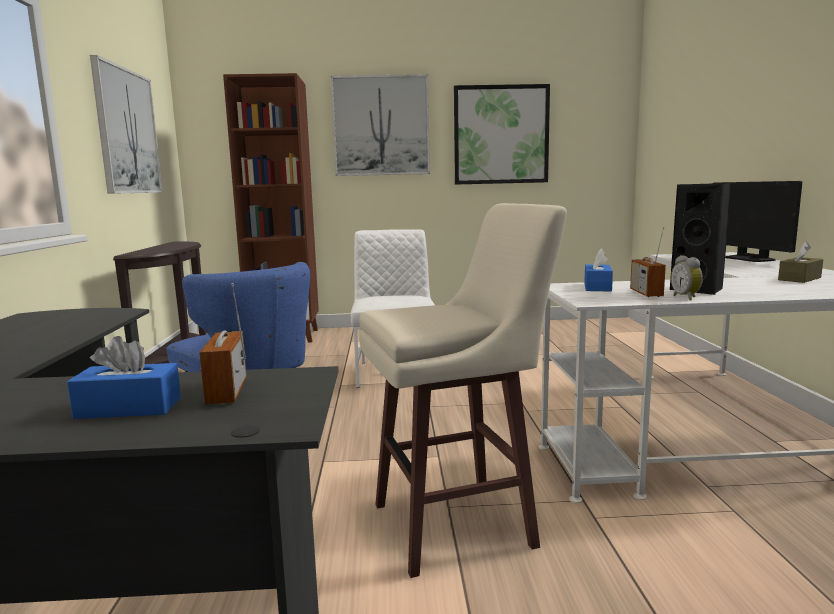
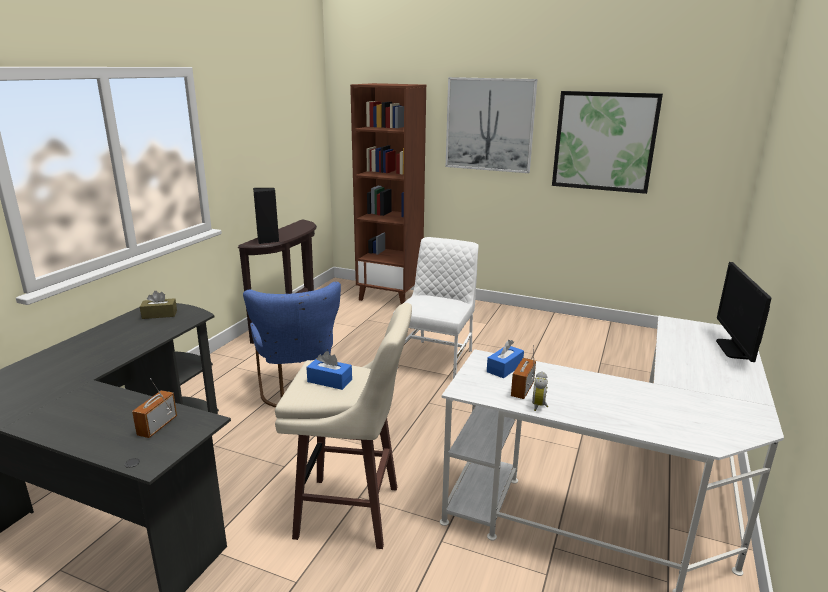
camera: 25 degrees right, 10 degrees up
blue tissue box [67,336,181,419] -> blue tissue box moved to [306,351,352,390]
picture [90,55,163,194] -> none
black speaker [670,183,732,295] -> black speaker moved to [253,188,279,244]
brown tissue box [778,241,823,283] -> brown tissue box moved to [140,291,177,319]

